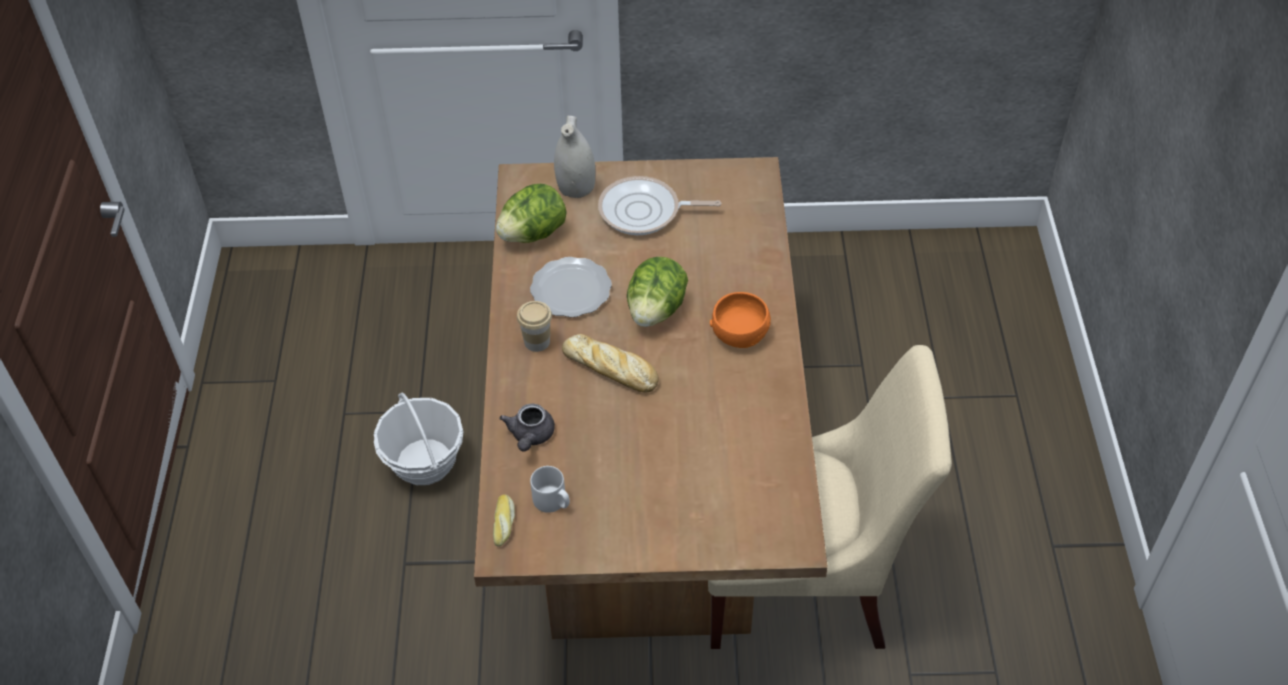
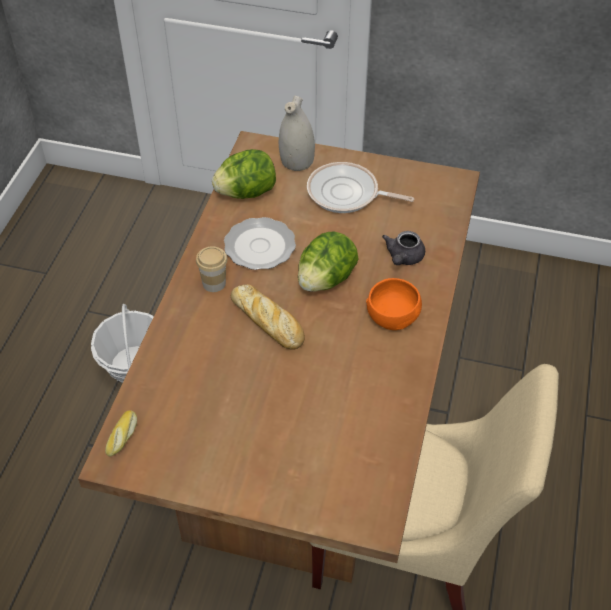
camera: 15 degrees right, 0 degrees up
grey teapot [499,404,555,451] -> grey teapot moved to [382,231,425,265]
grey mug [530,466,570,513] -> none

